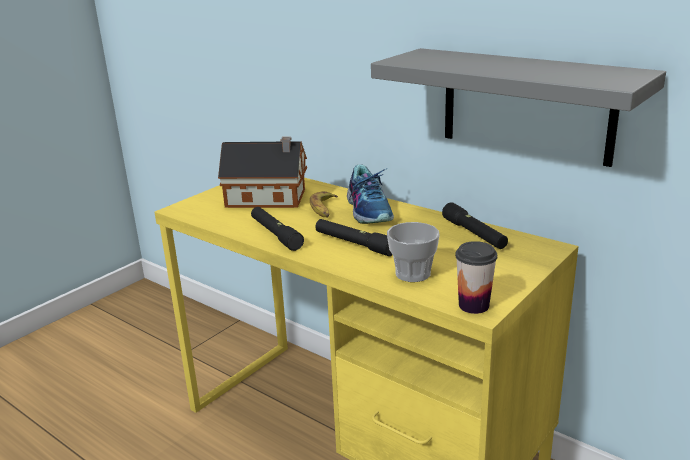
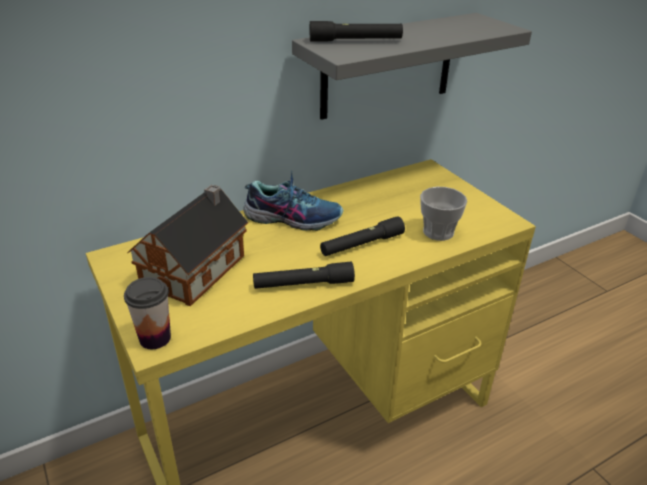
camera: 70 degrees left, 10 degrees up
banana [310,191,338,217] -> none
black flashlight [442,202,508,249] -> black flashlight moved to [310,21,403,42]
cup [455,241,497,314] -> cup moved to [124,277,171,349]

